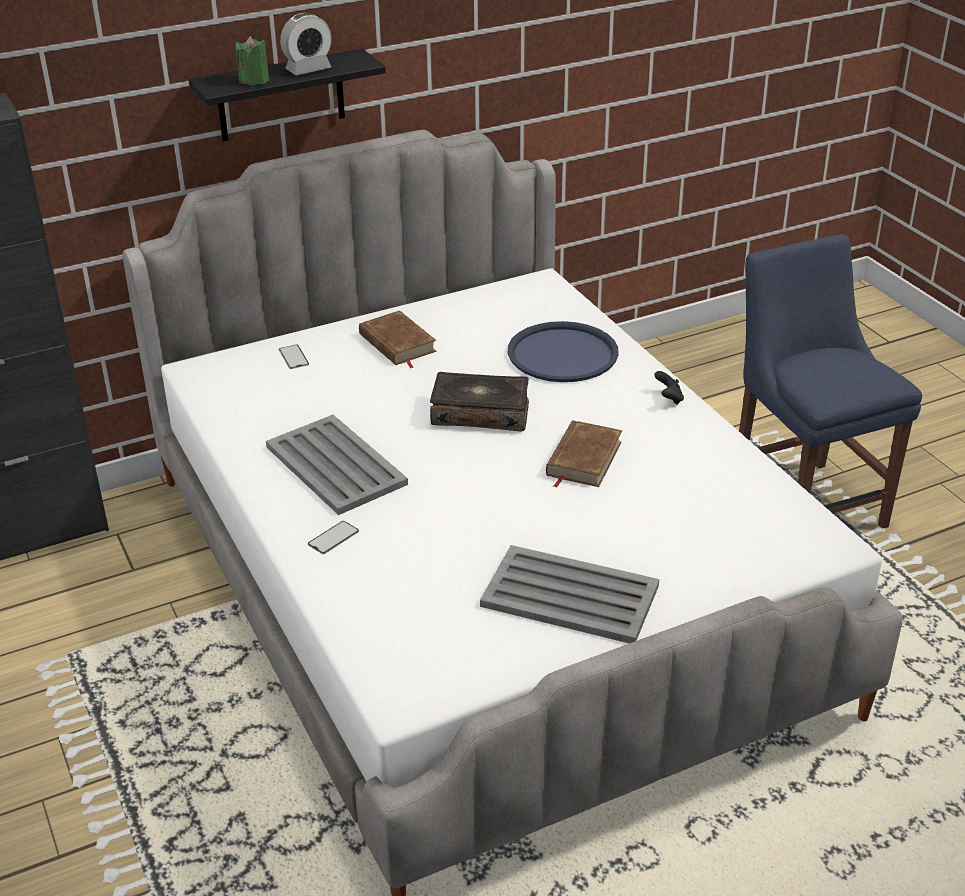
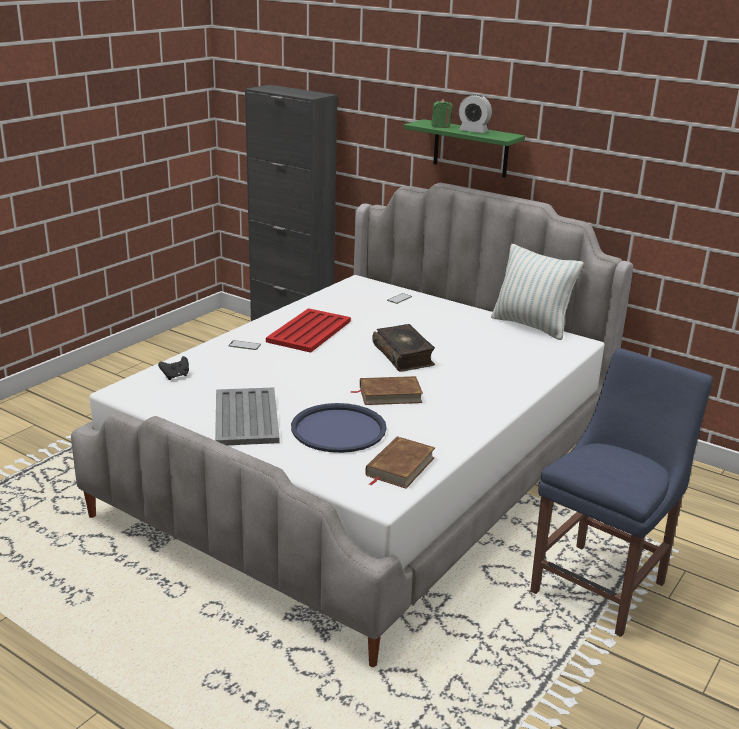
camera: 60 degrees right, 10 degrees down
black shelf [189,49,386,141] -> green shelf [404,119,525,178]
grey tray [266,415,408,515] -> red tray [266,308,351,353]
brown book [359,311,437,368] -> brown book moved to [365,436,435,489]
blue tray [508,321,619,382] -> blue tray moved to [291,403,387,453]
black game controller [654,371,684,405] -> black game controller moved to [158,356,189,380]
none -> pillow [491,244,583,340]

